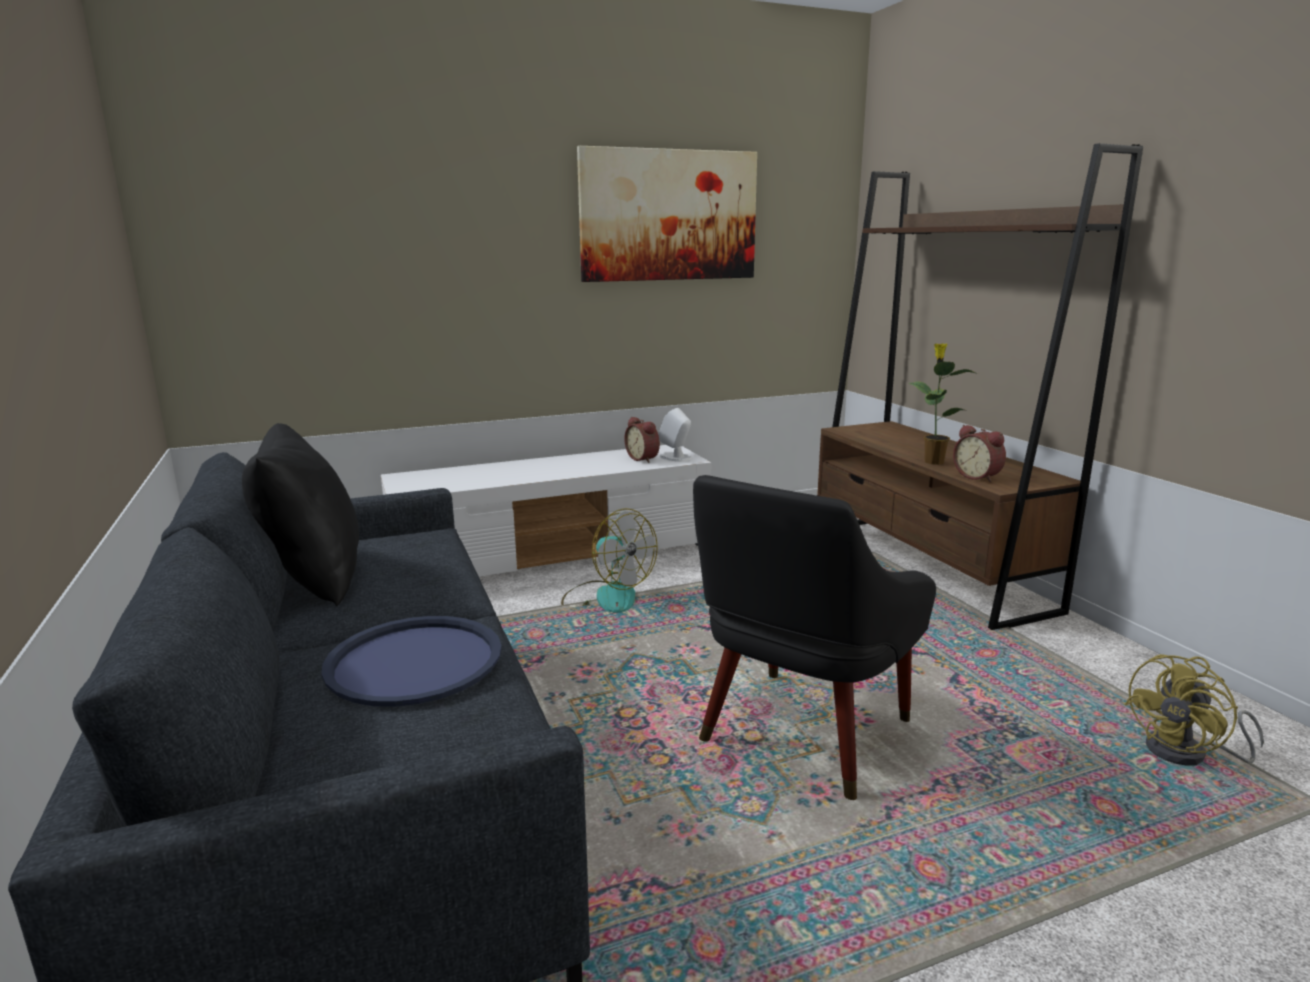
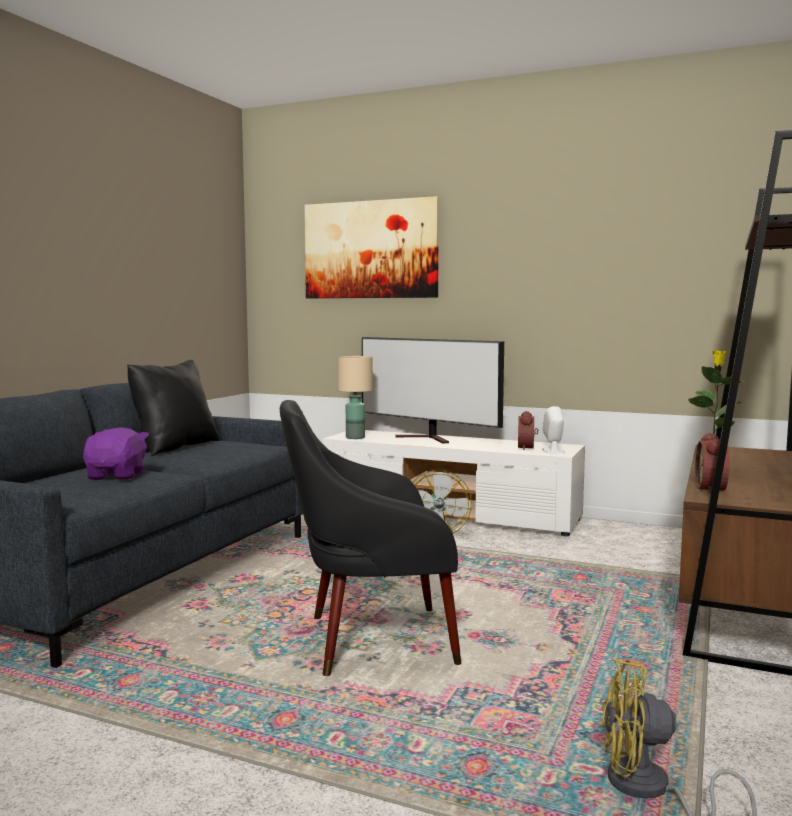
camera: 45 degrees right, 10 degrees down
blue tray [321,616,502,707] -> purple plush toy [83,427,149,480]
picture [577,146,757,282] -> picture moved to [304,196,439,298]
none -> beige table lamp [337,356,373,439]
none -> television [362,337,504,444]

